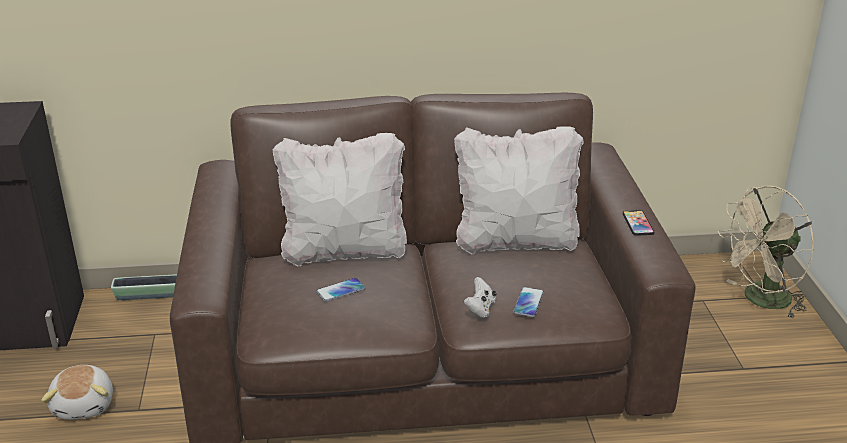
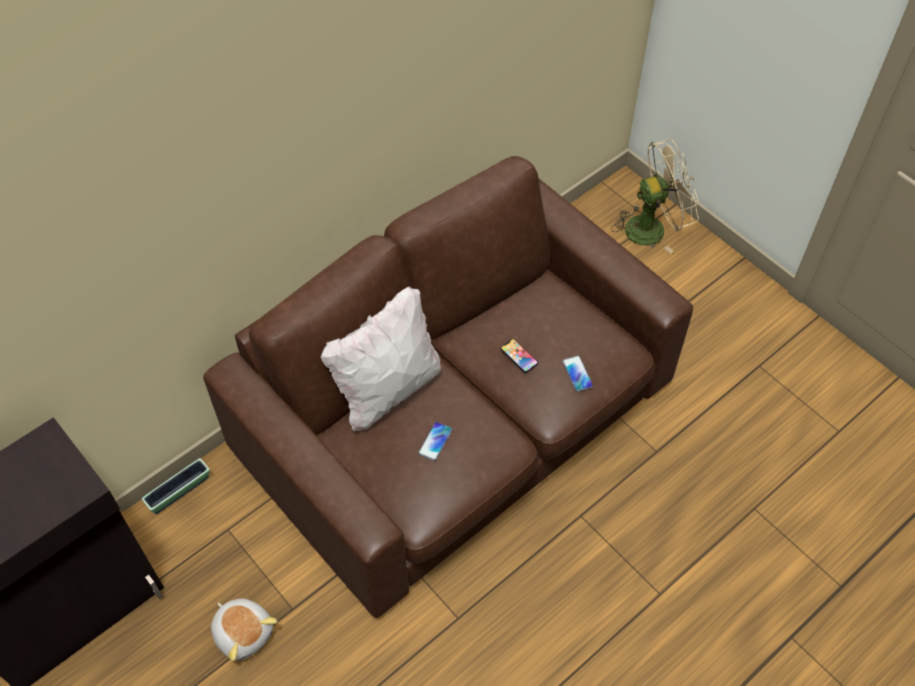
camera: 35 degrees left, 25 degrees up
white pillow [454,126,584,255] -> none
white game controller [464,277,497,318] -> none
phone [623,210,654,236] -> phone moved to [501,339,538,373]
beige fan [718,186,814,319] -> beige fan turned 135 degrees counterclockwise [611,139,699,254]

